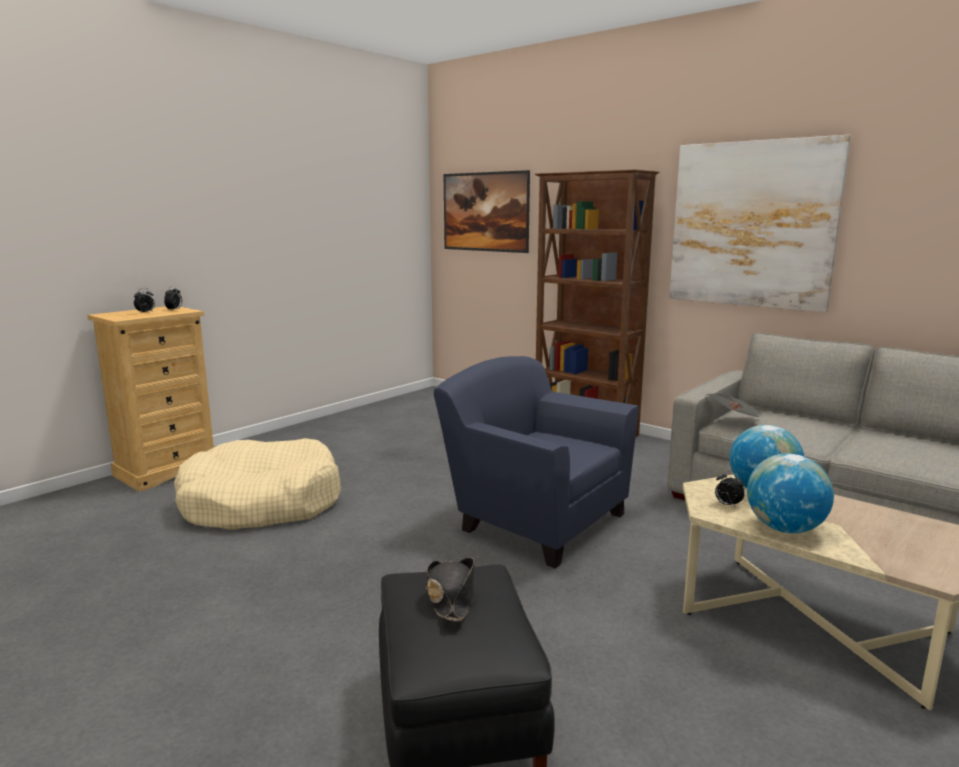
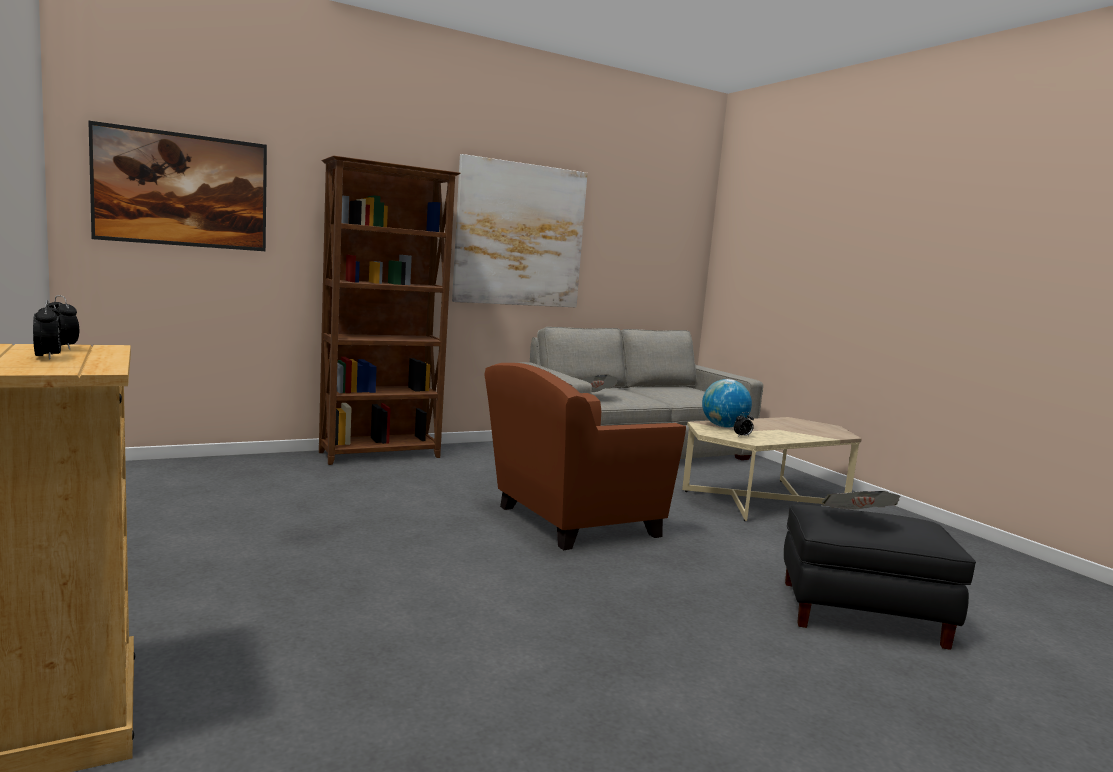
camera: 70 degrees left, 5 degrees down
beige dog bed [174,438,341,530] -> none
black hat [426,558,474,621] -> newspaper [821,491,901,509]
blue armchair [434,356,639,568] -> brown armchair [484,363,686,550]
globe [747,453,834,533] -> none

